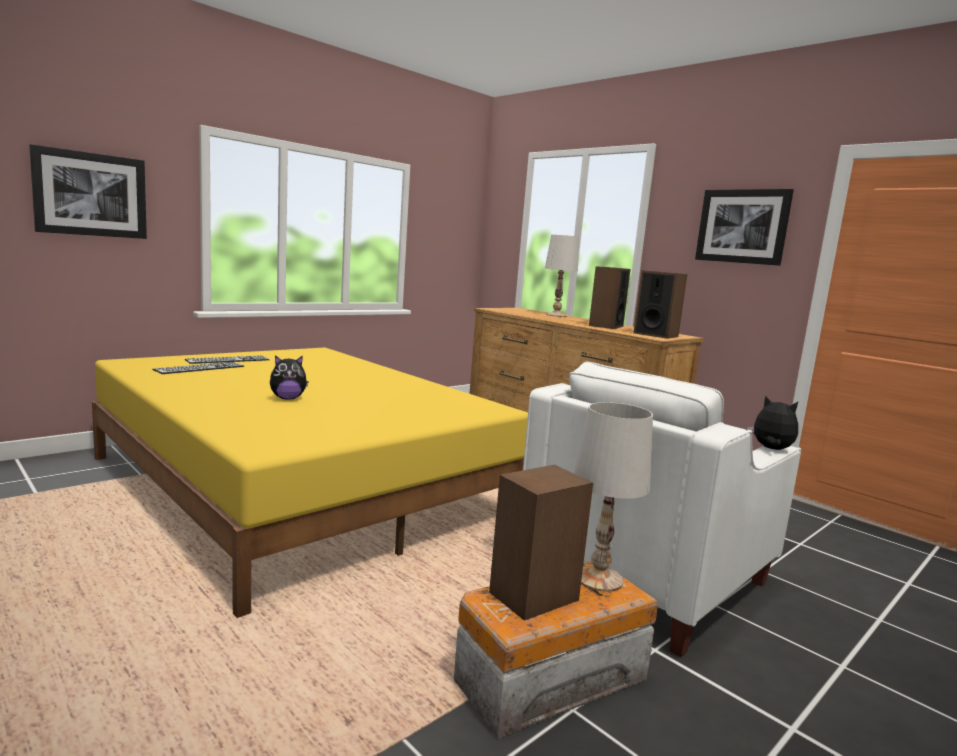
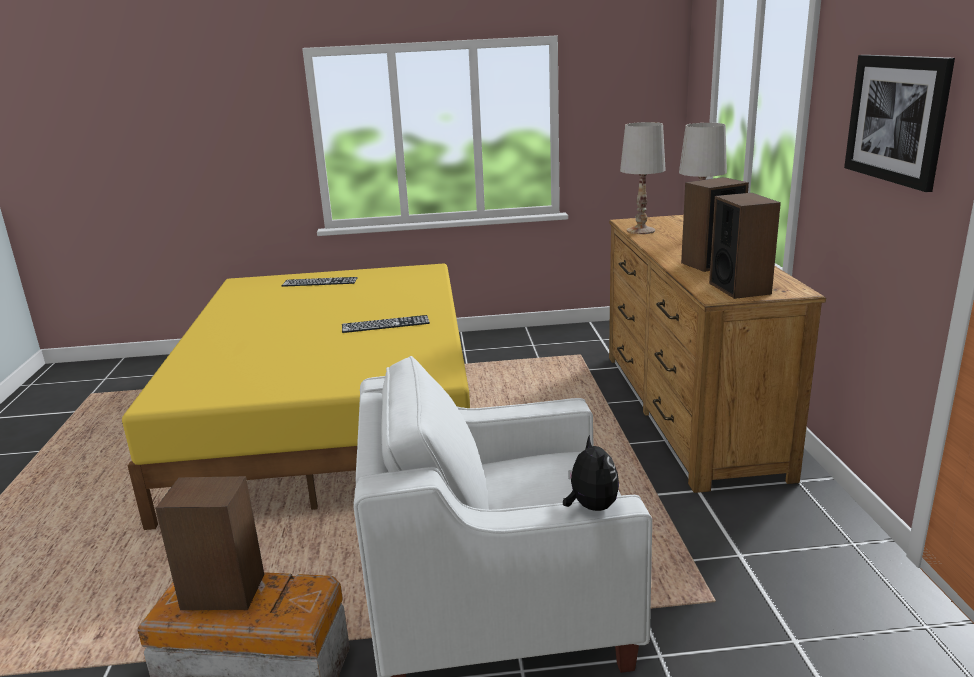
camera: 40 degrees right, 10 degrees up
picture [29,144,147,239] -> none
keyboard [152,362,244,374] -> keyboard moved to [342,315,430,333]
plush toy [270,355,309,399] -> none
white table lamp [574,402,653,592] -> white table lamp moved to [620,122,666,234]

